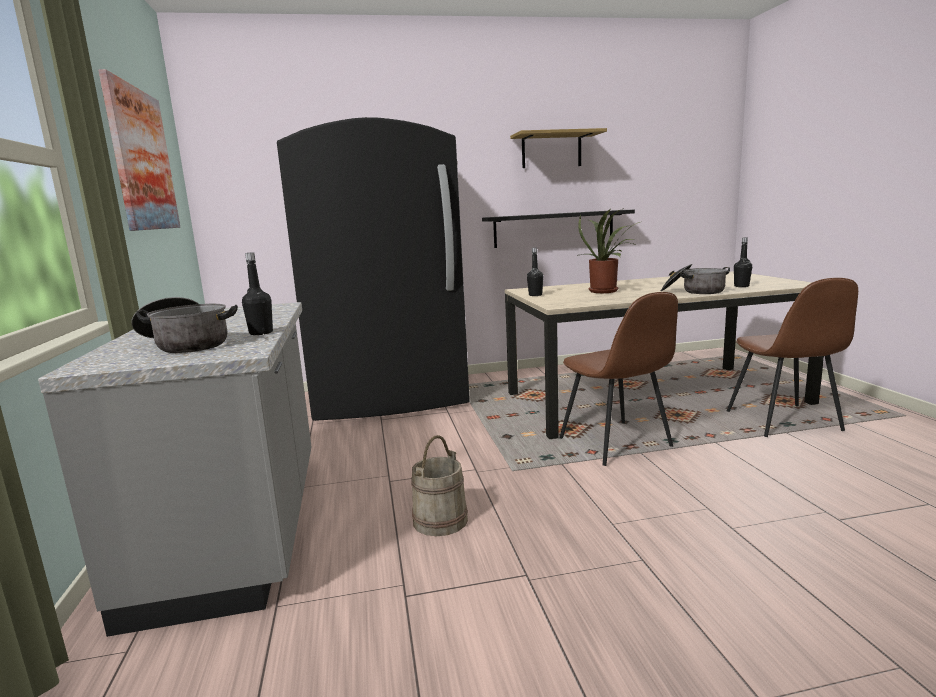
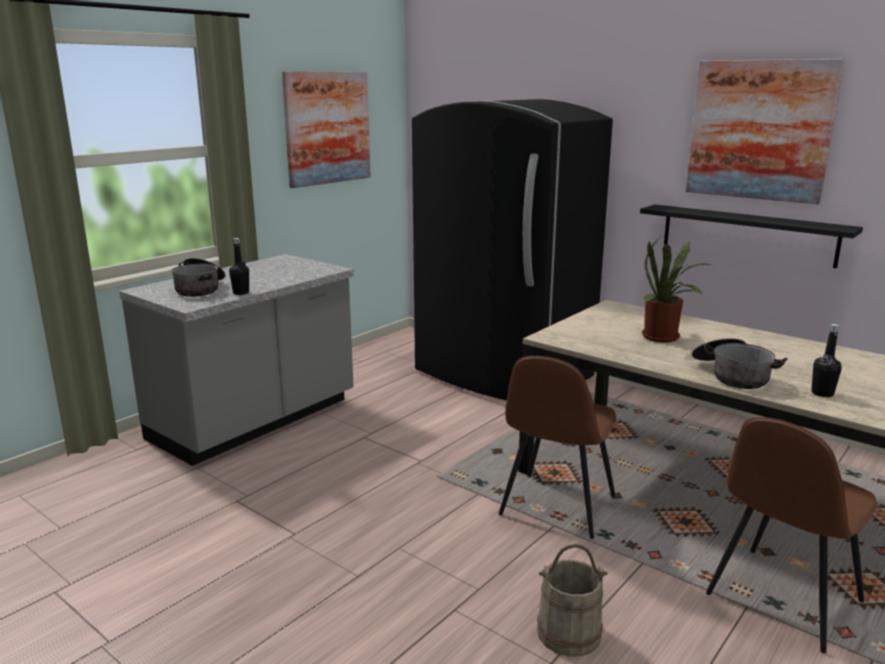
camera: 50 degrees right, 5 degrees up
beige bucket [411,435,468,537] -> beige bucket moved to [537,544,608,657]
shelf [510,128,607,168] -> picture [686,59,844,205]
black bottle [527,248,543,296] -> none

